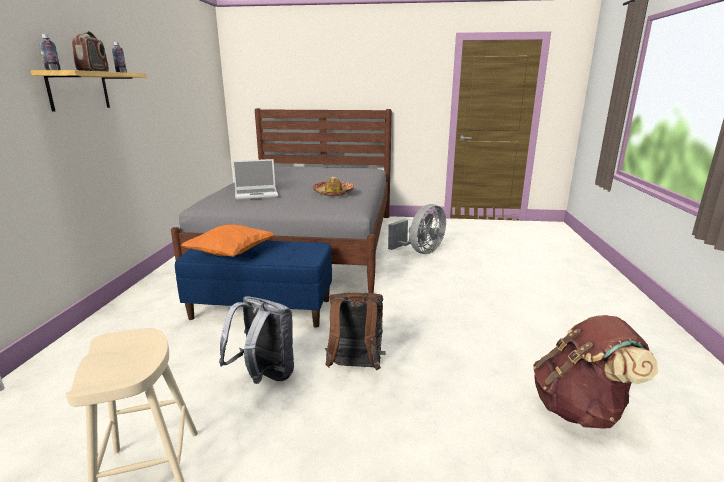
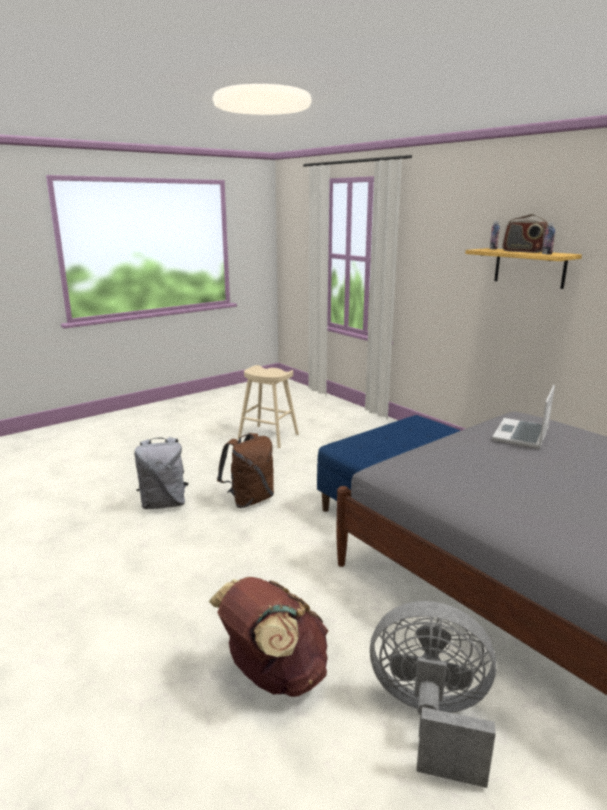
camera: 135 degrees right, 0 degrees up
orange pillow [181,224,275,257] -> none
grey backpack [219,296,294,384] -> grey backpack moved to [134,437,189,509]
hat [312,177,355,196] -> none
grey fan [388,204,446,254] -> grey fan turned 105 degrees clockwise [370,601,496,788]
brown backpack [533,315,658,429] -> brown backpack moved to [209,577,328,697]

